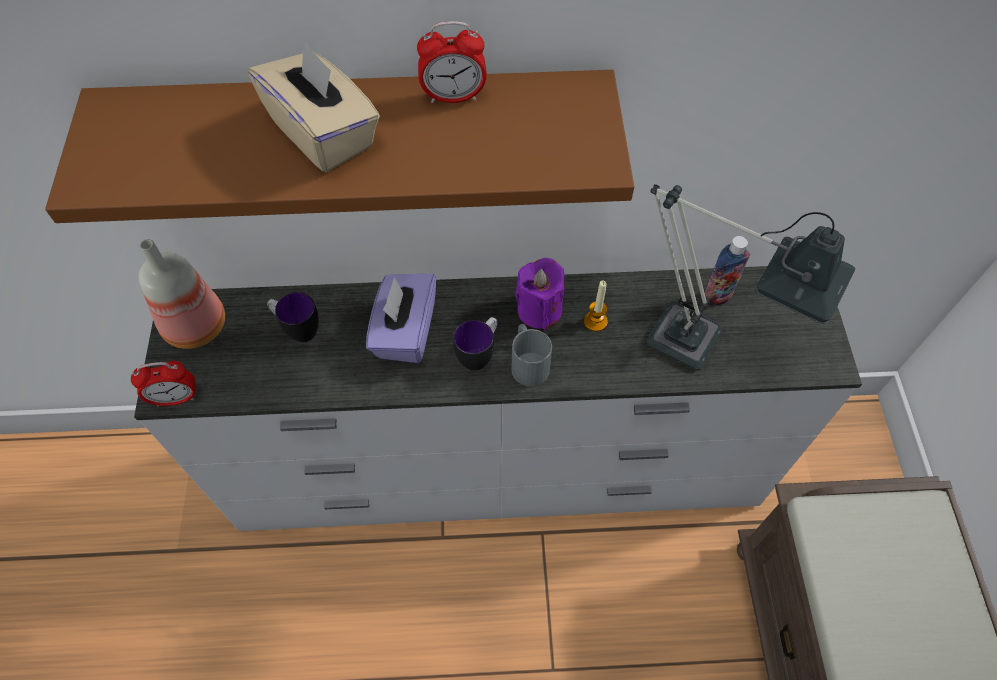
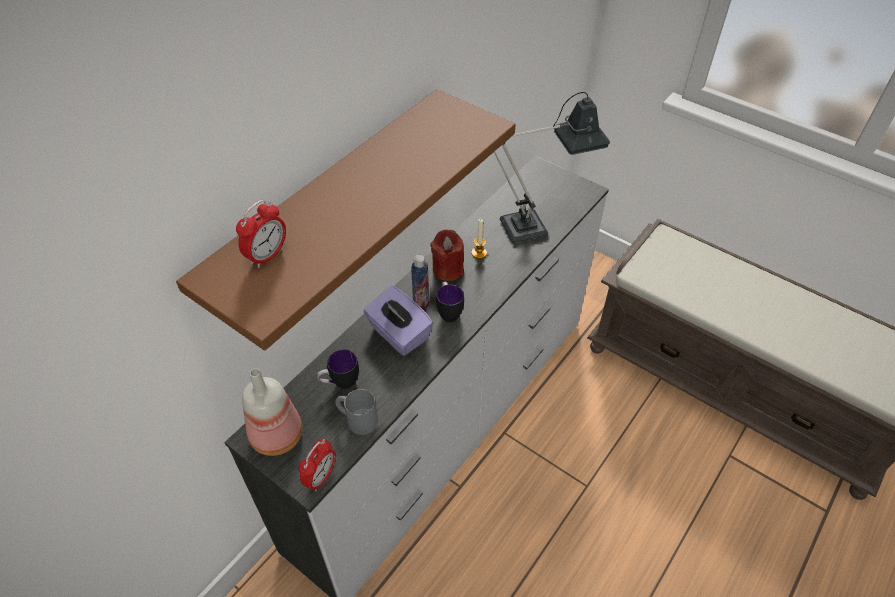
camera: 50 degrees left, 10 degrees down
beige tissue box [248,41,380,172] -> none
alarm clock [417,21,487,103] -> alarm clock moved to [236,200,286,268]
grey mug [511,324,552,386] -> grey mug moved to [335,389,378,435]
purple candle [515,258,564,330] -> red candle [431,230,464,281]
bottle [705,236,750,306] -> bottle moved to [411,255,429,310]

